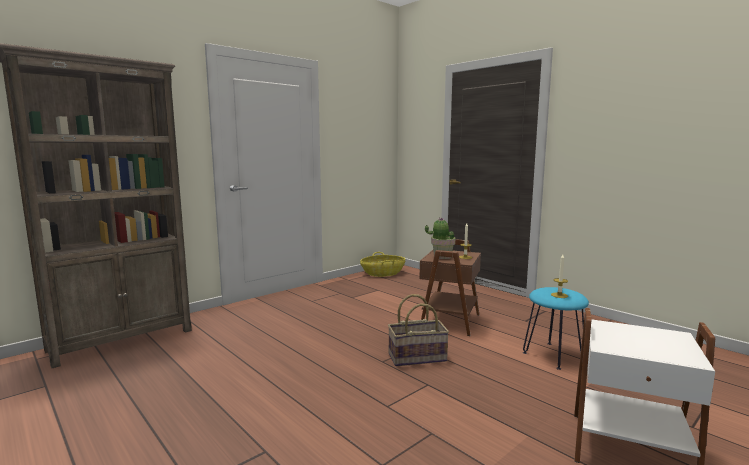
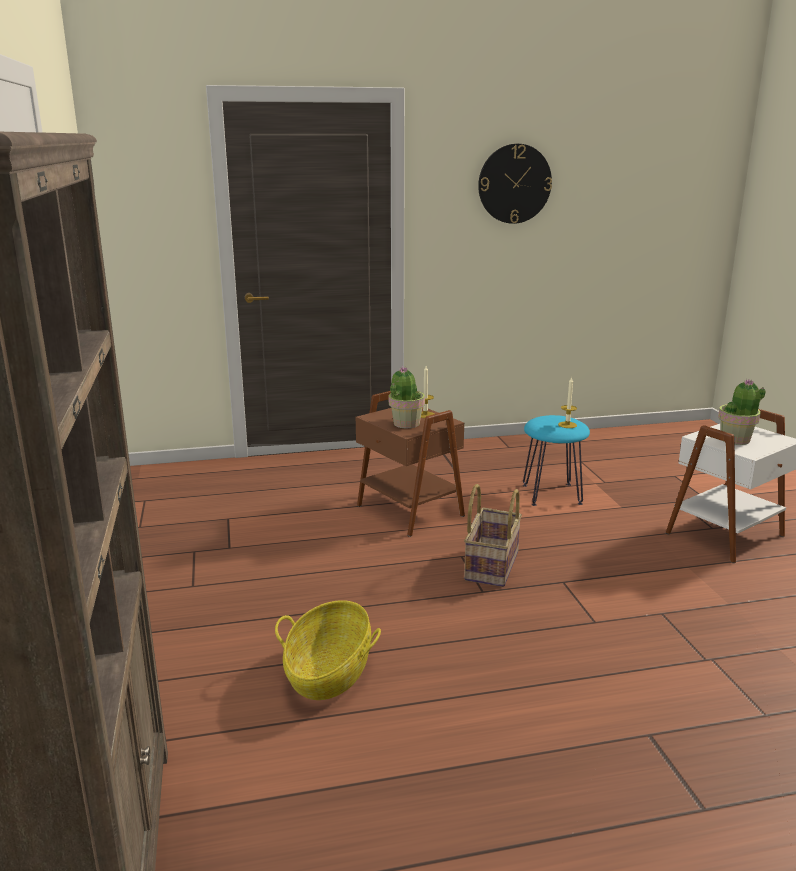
camera: 60 degrees left, 10 degrees up
basket [360,252,405,277] -> basket moved to [275,600,381,700]
none -> wall clock [478,144,552,224]
none -> potted plant [718,379,765,445]

